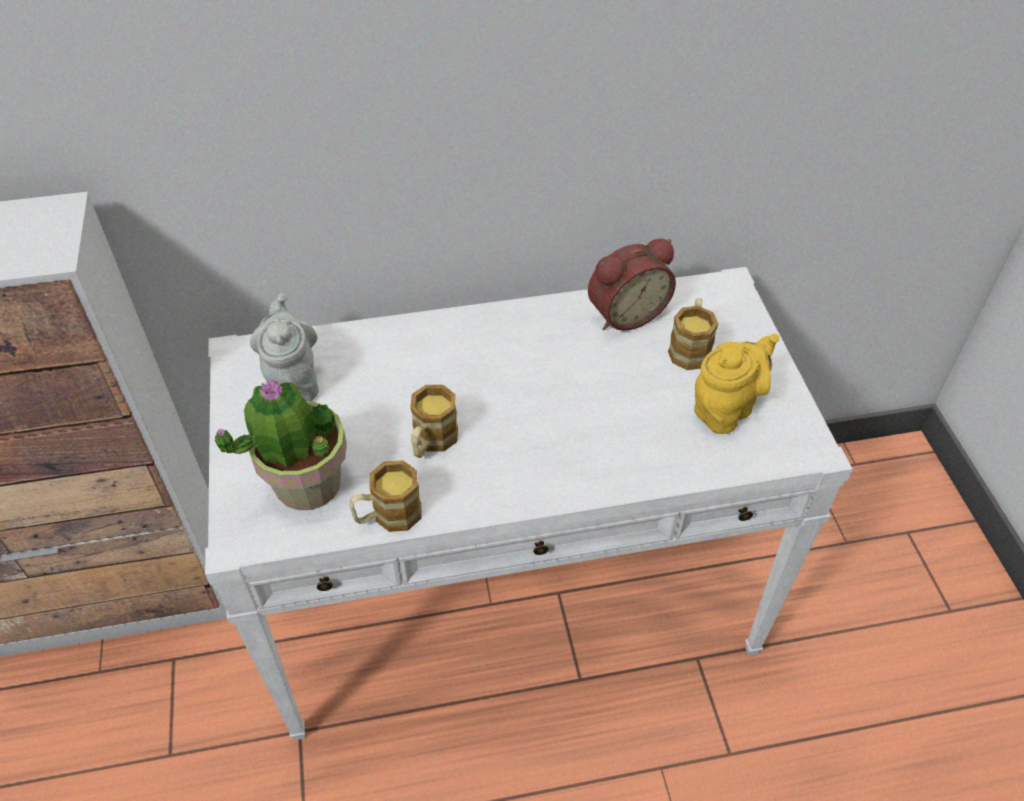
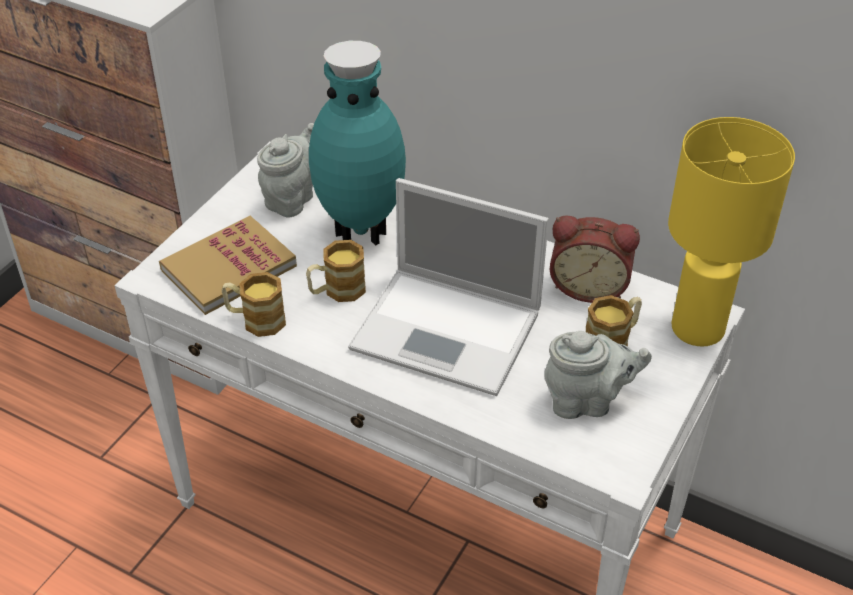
camera: 40 degrees right, 5 degrees down
potted plant [214,378,347,510] -> book [159,216,297,315]
yellow teapot [694,334,779,434] -> grey teapot [544,331,652,419]
none -> turquoise vase [309,41,406,245]
none -> laptop [348,178,549,396]
none -> yellow table lamp [668,117,795,346]

